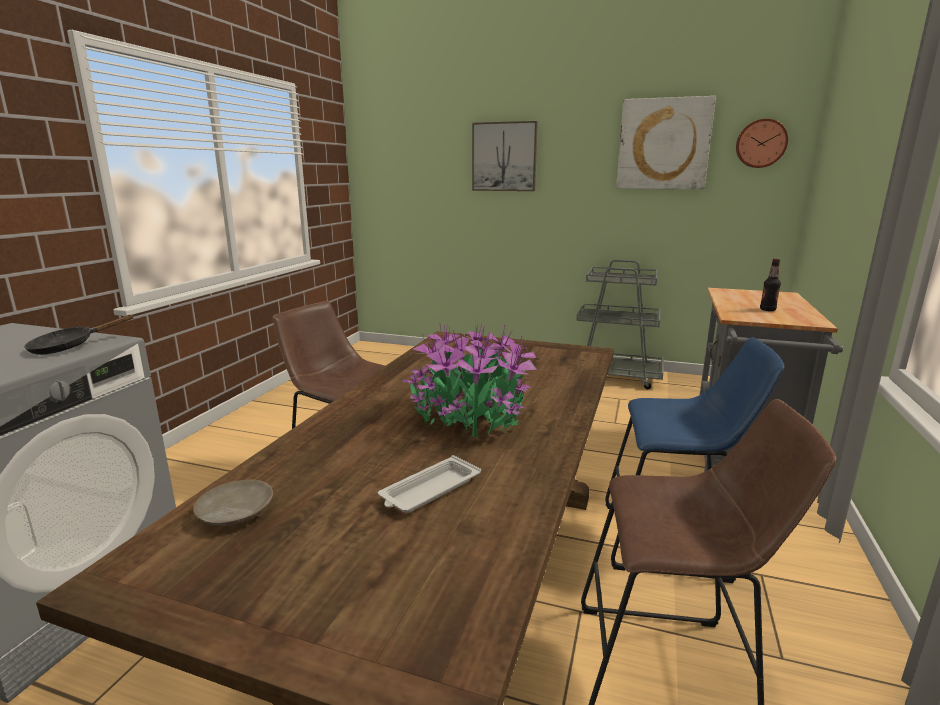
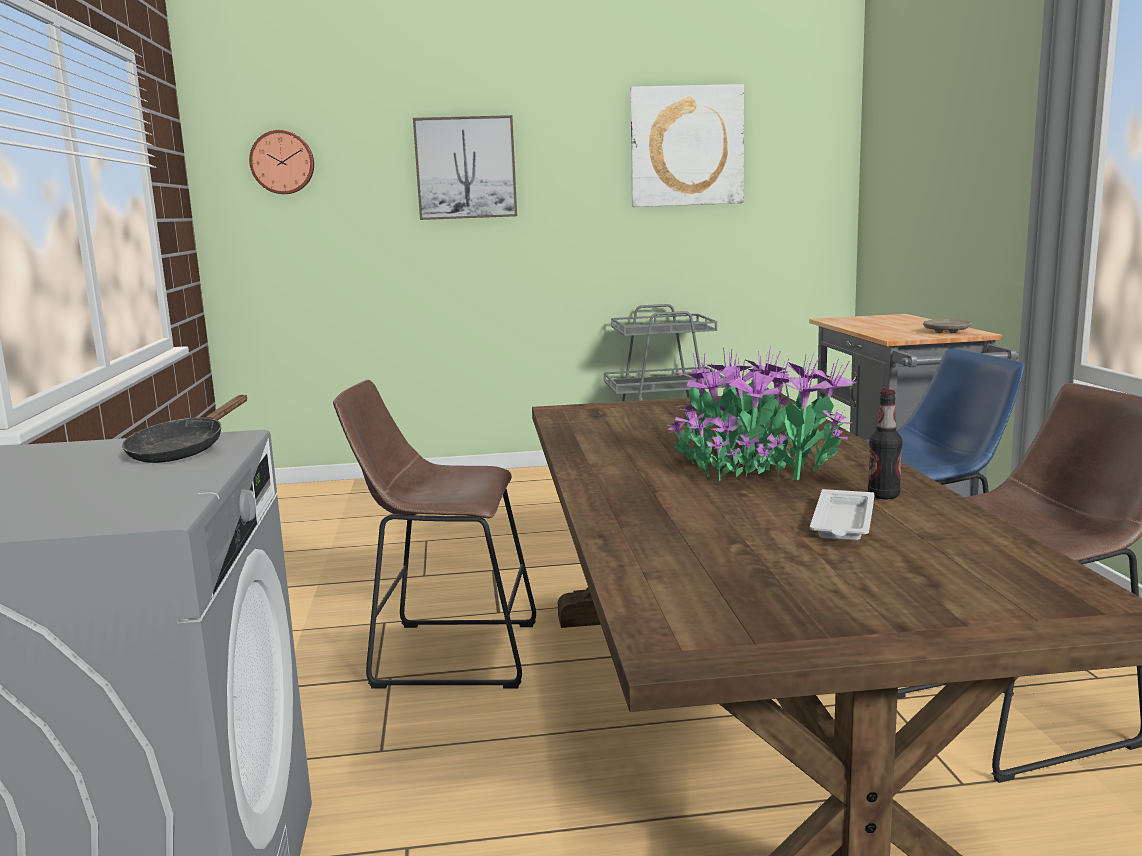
camera: 25 degrees left, 5 degrees down
beige plate [193,480,273,526] -> beige plate moved to [923,319,972,333]
wall clock [736,119,788,168] -> wall clock moved to [249,130,314,194]
bottle [760,259,781,311] -> bottle moved to [868,389,903,499]

